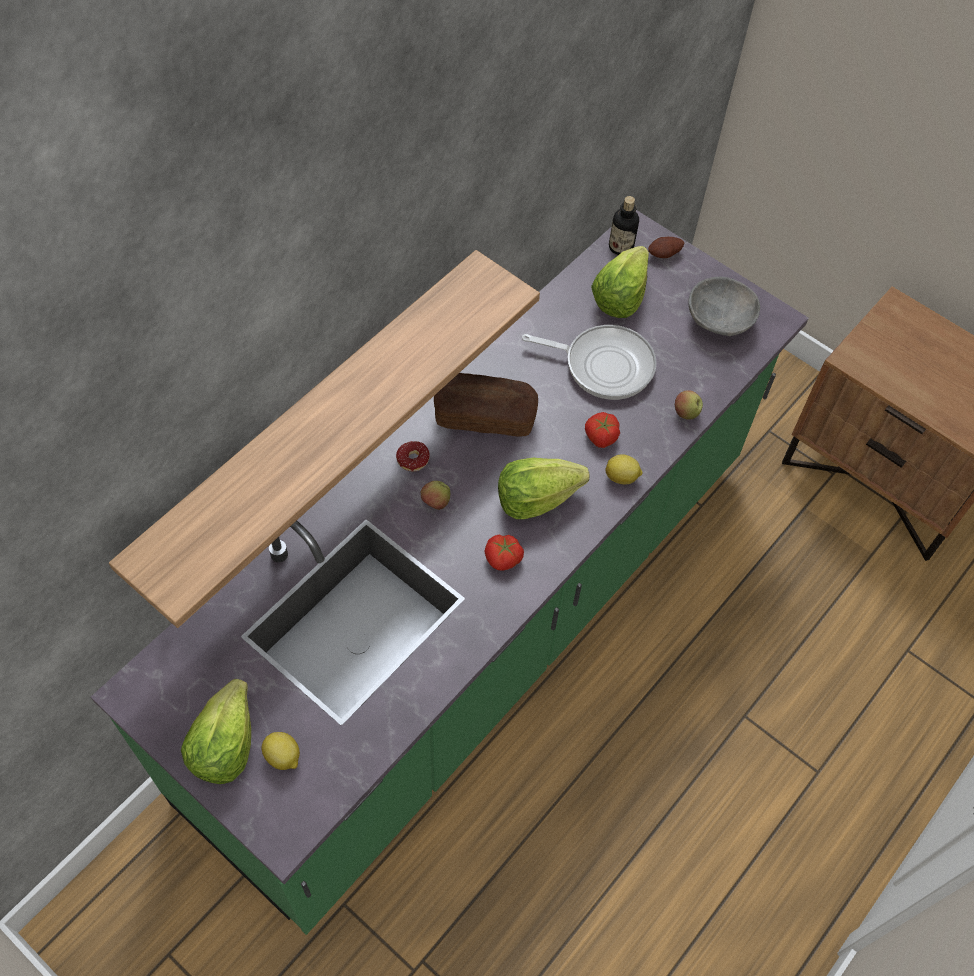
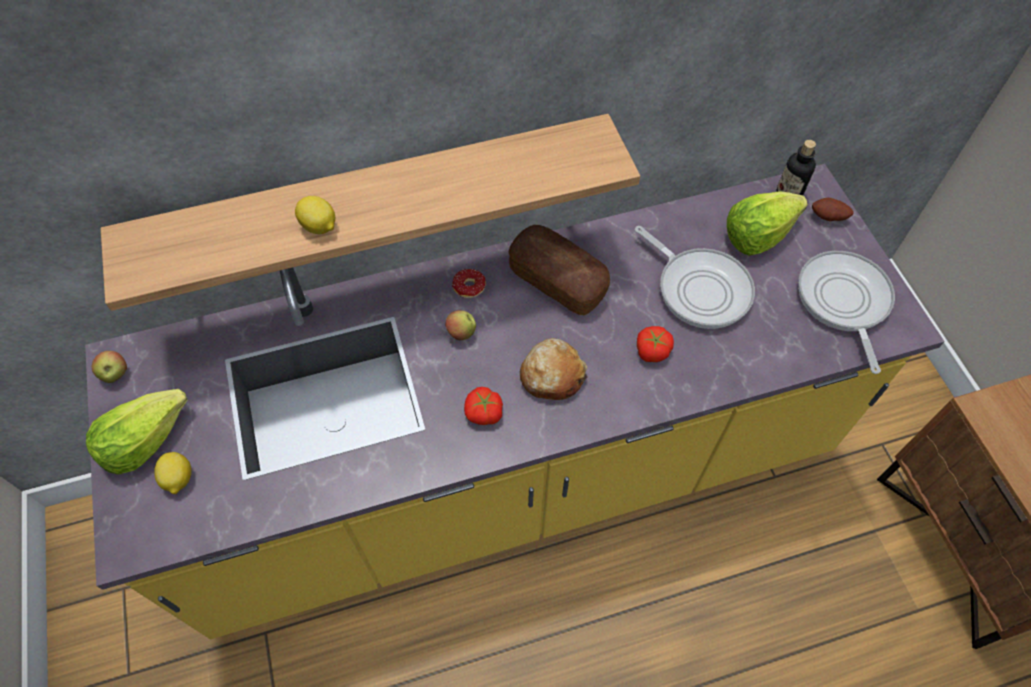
camera: 35 degrees right, 0 degrees up
green counter [91,210,809,935] -> yellow counter [85,164,945,639]
lettuce [498,458,589,519] -> bread [520,338,588,400]
lemon [605,454,643,484] -> lemon moved to [295,196,335,234]
apple [675,390,703,420] -> apple moved to [92,351,127,383]
grey bowl [688,277,760,336] -> frying pan [798,251,895,374]

